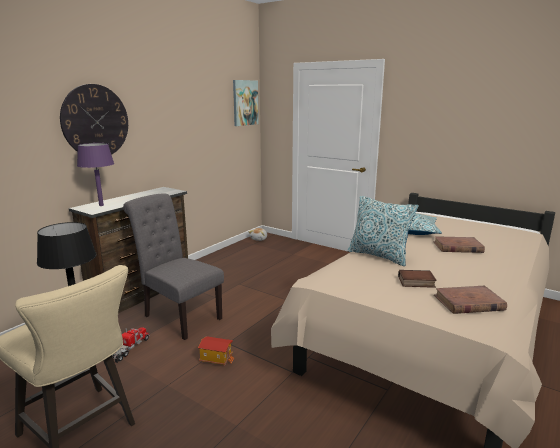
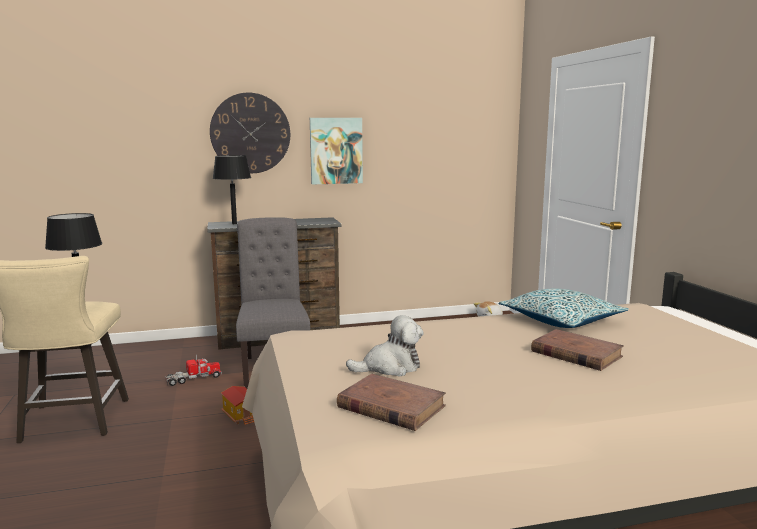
camera: 40 degrees right, 5 degrees down
purple table lamp [77,143,114,206] -> black table lamp [213,155,251,224]
picture [233,80,259,126] -> picture moved to [310,118,363,185]
pillow [348,196,419,266] -> none
book [398,270,436,288] -> plush toy [346,315,424,377]

